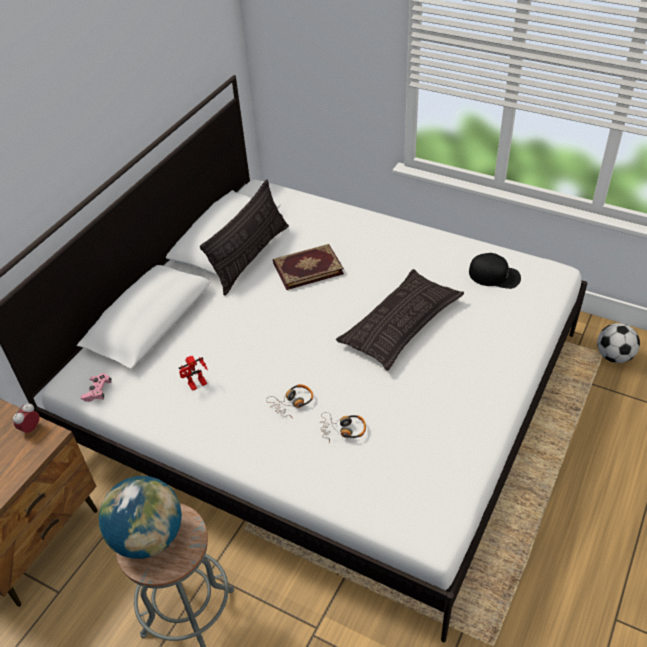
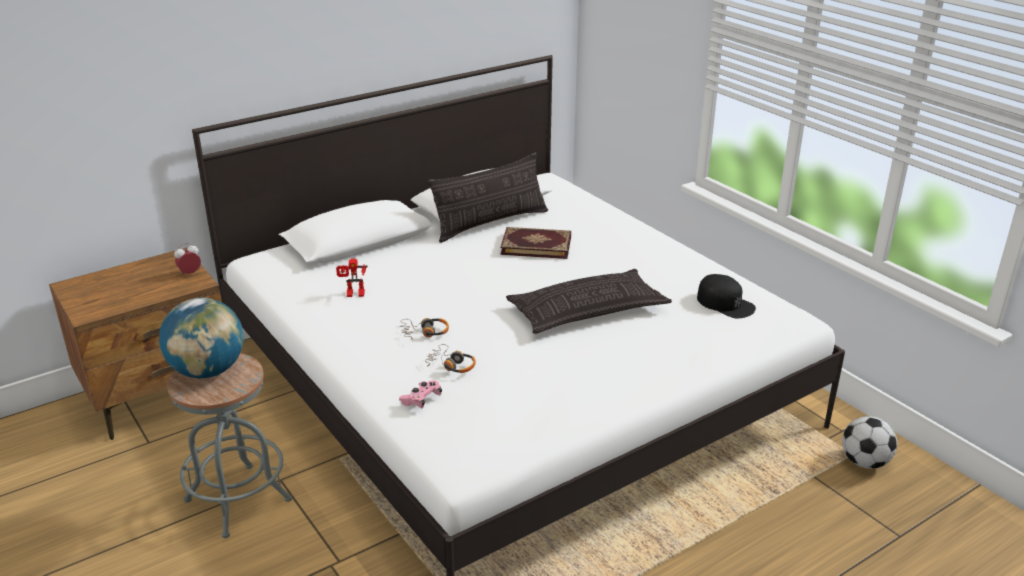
camera: 25 degrees right, 15 degrees down
pink game controller [81,373,112,402] -> pink game controller moved to [399,380,442,409]

